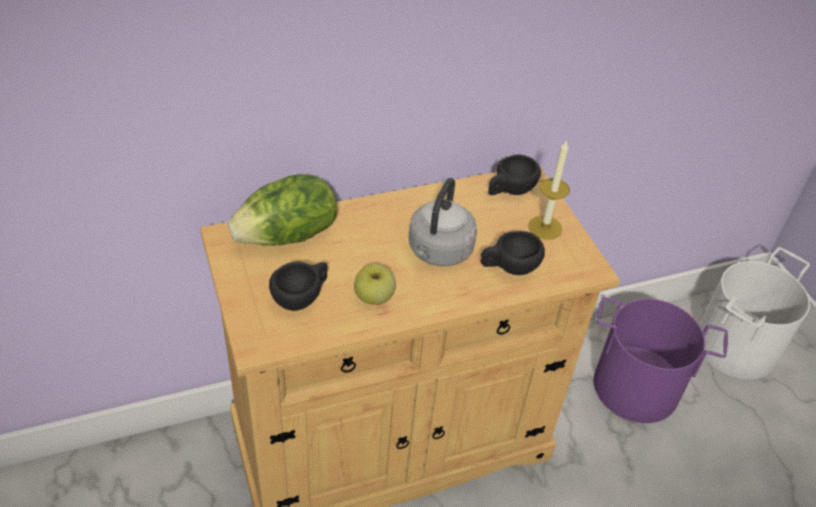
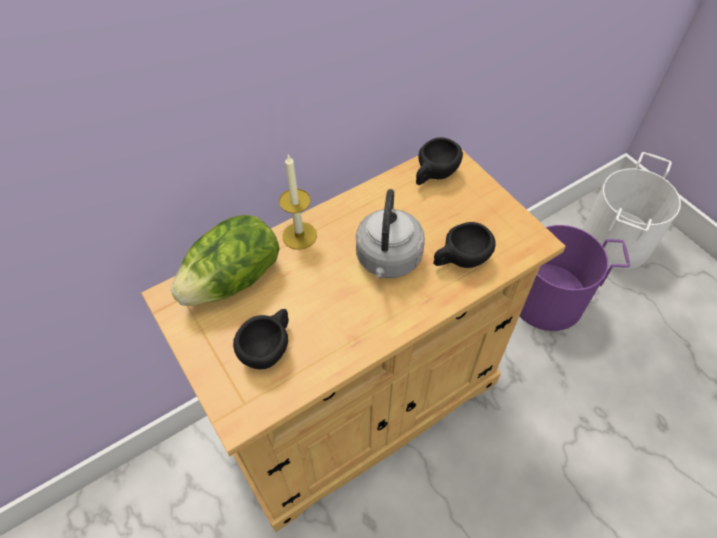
camera: 10 degrees left, 10 degrees up
apple [354,264,396,305] -> none
candle [528,139,570,240] -> candle moved to [279,154,317,250]

